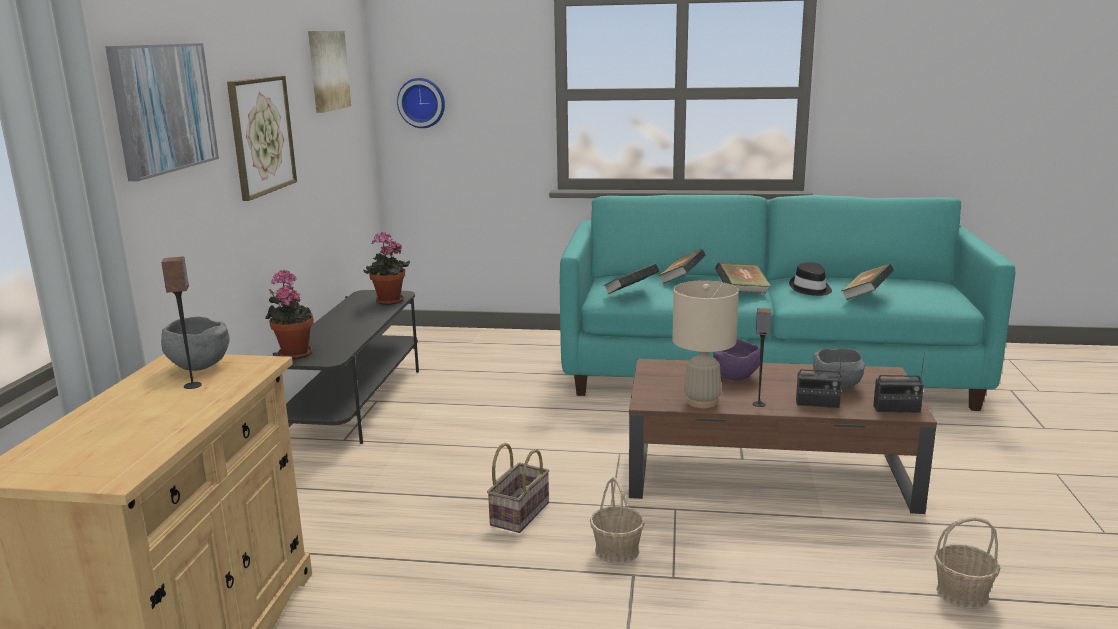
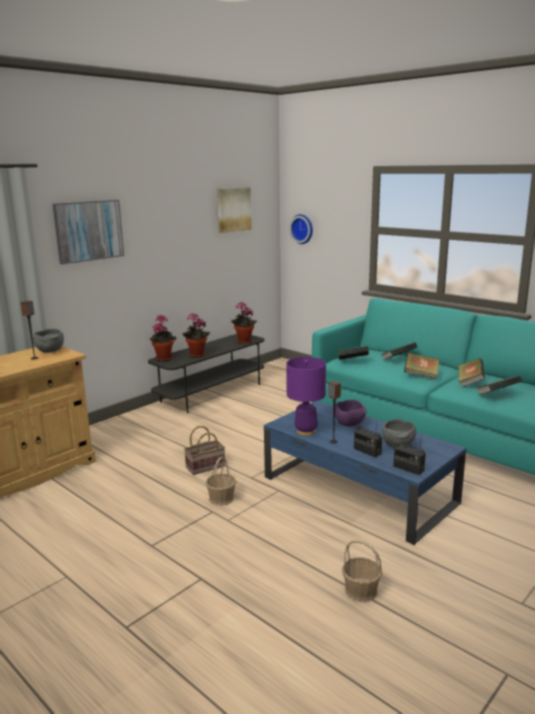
camera: 35 degrees right, 0 degrees up
picture [227,76,297,201] -> none
brown coffee table [629,359,937,514] -> blue coffee table [264,401,466,545]
beige table lamp [672,281,739,408] -> purple table lamp [286,357,326,436]
black hat [789,262,832,296] -> book [458,358,485,387]
none -> potted plant [183,313,210,357]

